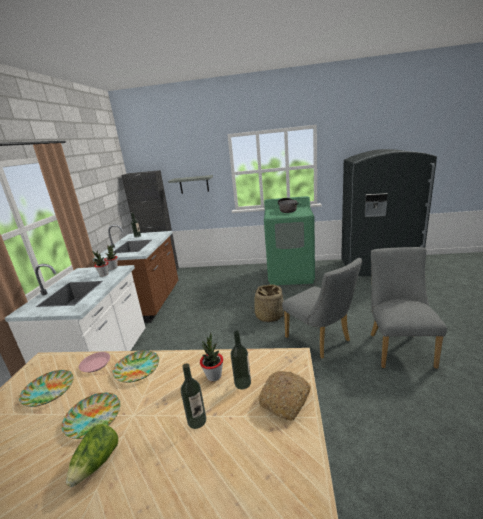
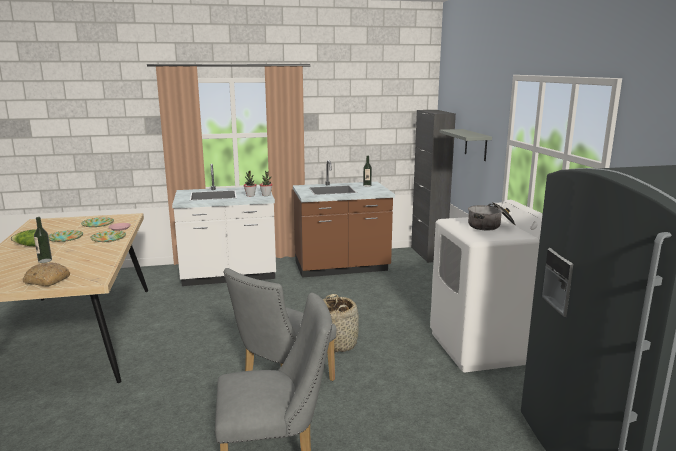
camera: 70 degrees right, 5 degrees down
potted plant [200,332,223,382] -> none
bottle [231,330,251,389] -> none
green washing machine [264,196,315,285] -> white washing machine [430,200,543,372]

